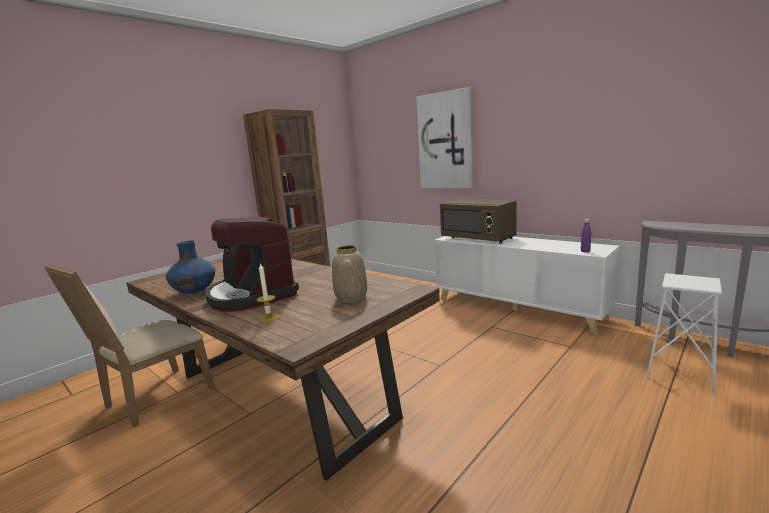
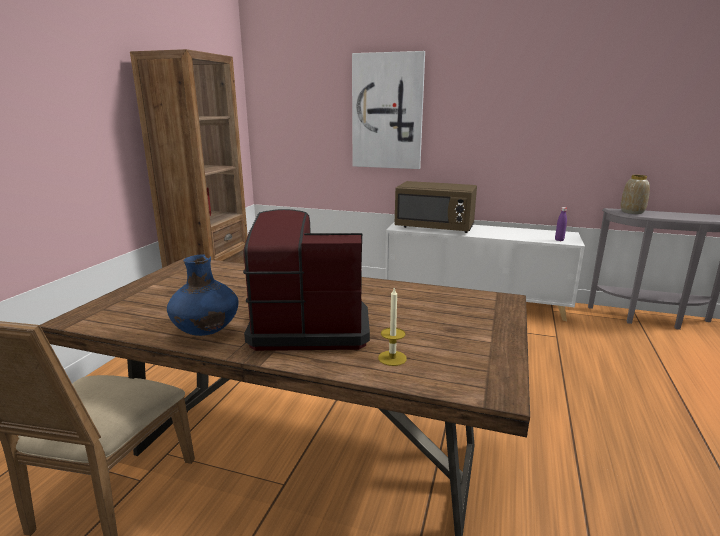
camera: 25 degrees left, 5 degrees up
coffee machine [205,216,299,312] -> coffee machine turned 150 degrees clockwise [243,209,370,351]
vase [332,245,367,303] -> vase moved to [621,175,650,214]
white stool [646,273,722,394] -> none

